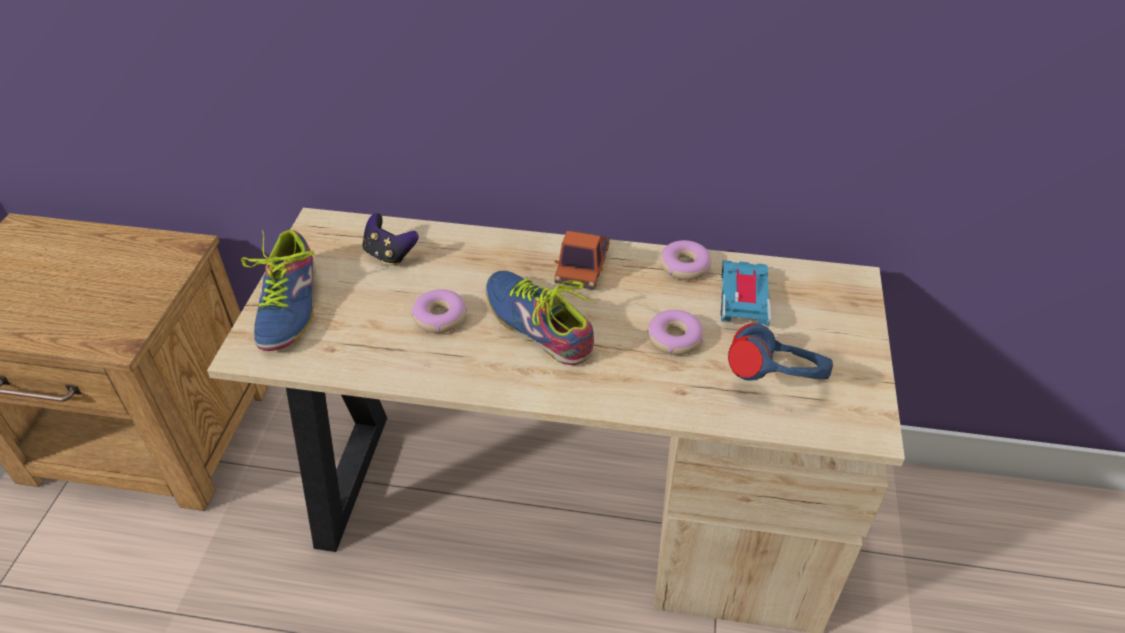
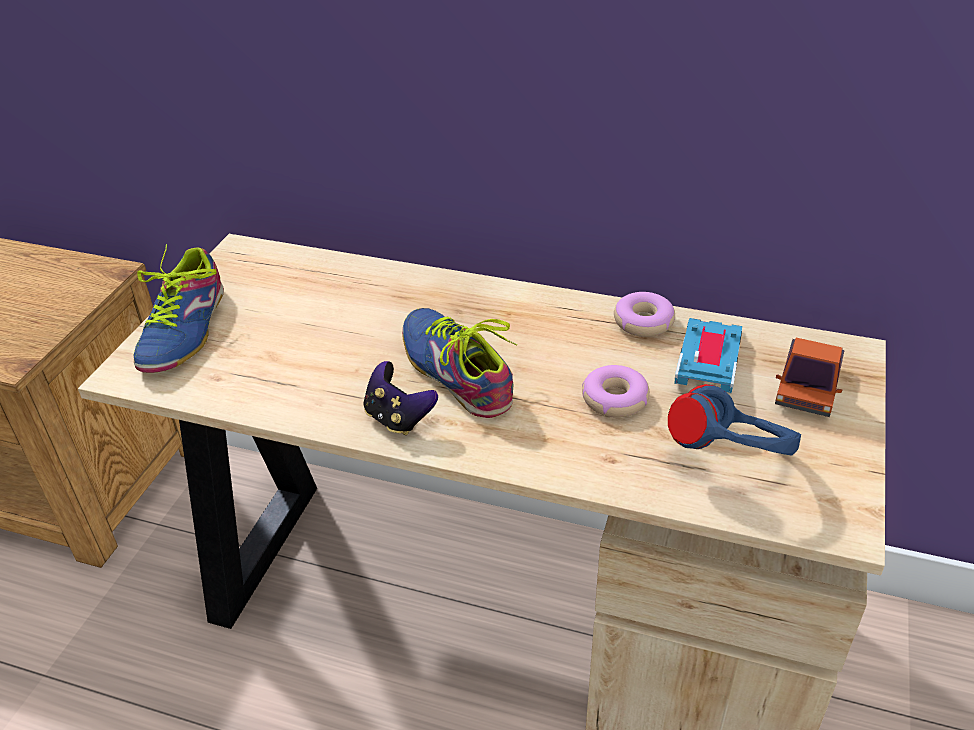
camera: 10 degrees right, 5 degrees down
game controller [362,213,419,266] -> game controller moved to [363,361,438,435]
donut [411,289,467,333] -> none
toy truck [555,231,610,290] -> toy truck moved to [775,338,845,417]

